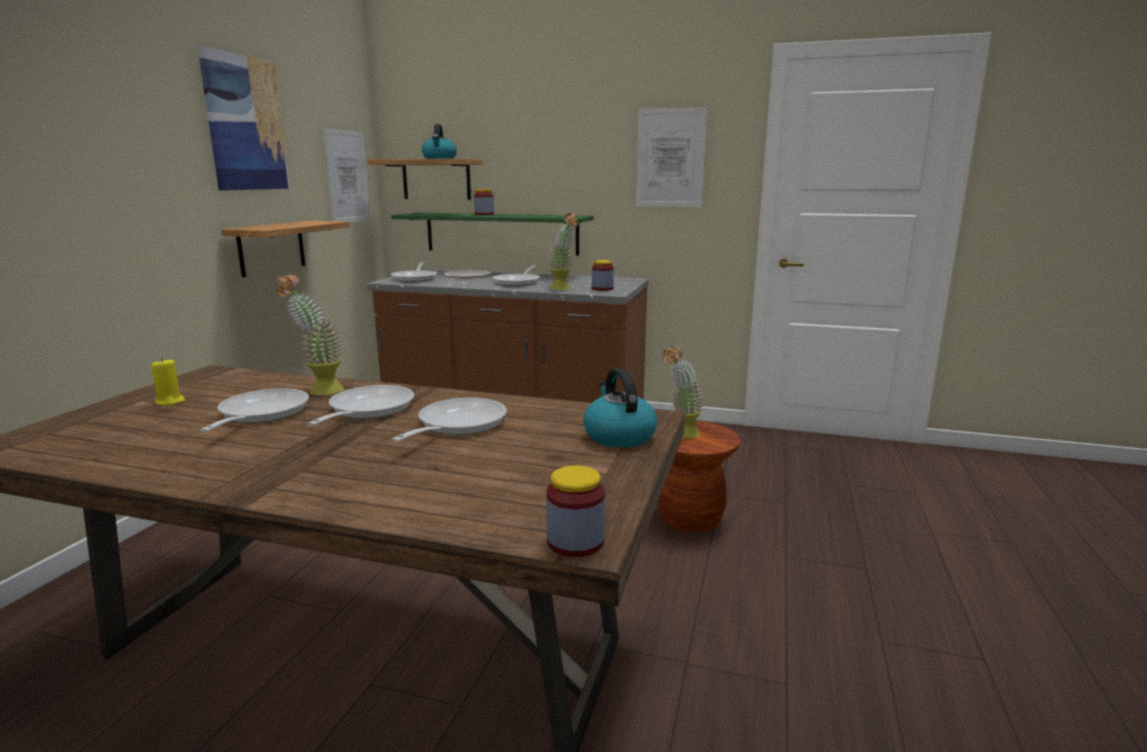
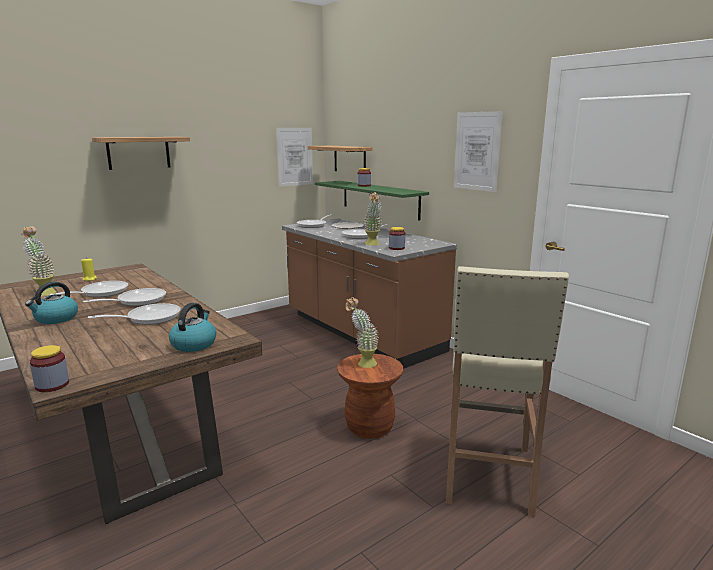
camera: 35 degrees right, 0 degrees up
picture [197,46,290,191] -> none
shelf [221,221,350,277] -> shelf moved to [92,137,190,170]
potted plant [276,274,344,395] -> potted plant moved to [21,226,56,296]
kettle [422,124,457,159] -> kettle moved to [25,282,78,324]
none -> beige stool [446,266,569,517]

